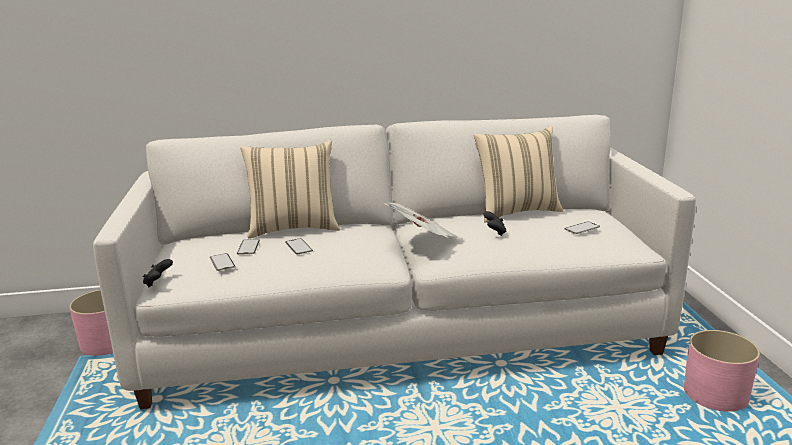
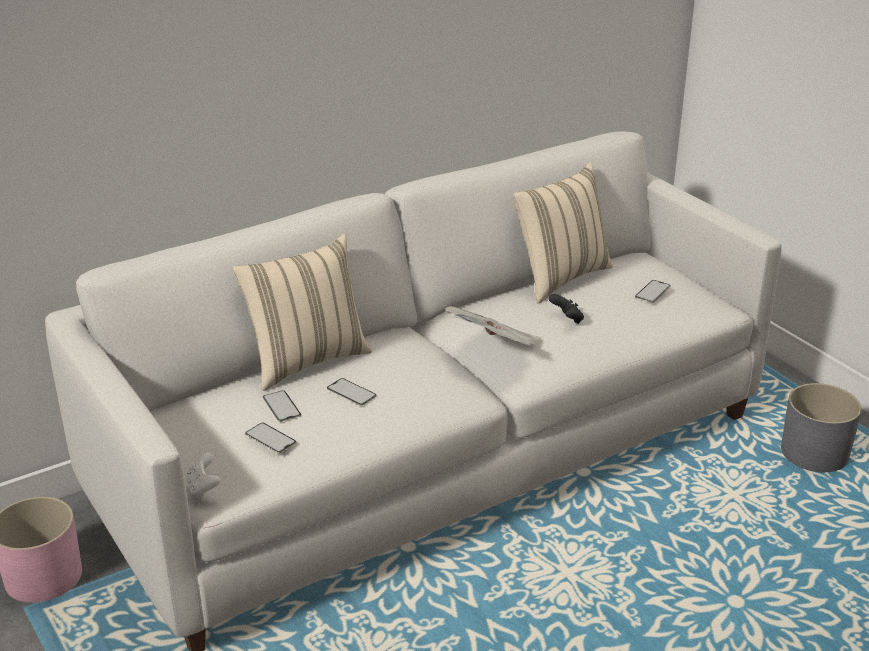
camera: 25 degrees left, 10 degrees up
black game controller [143,259,173,287] -> white game controller [187,452,221,498]
pink planter [684,330,760,412] -> grey planter [781,383,862,472]

